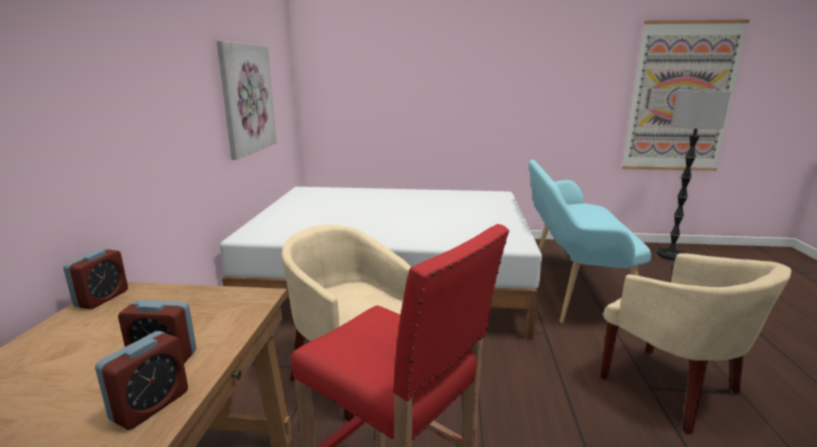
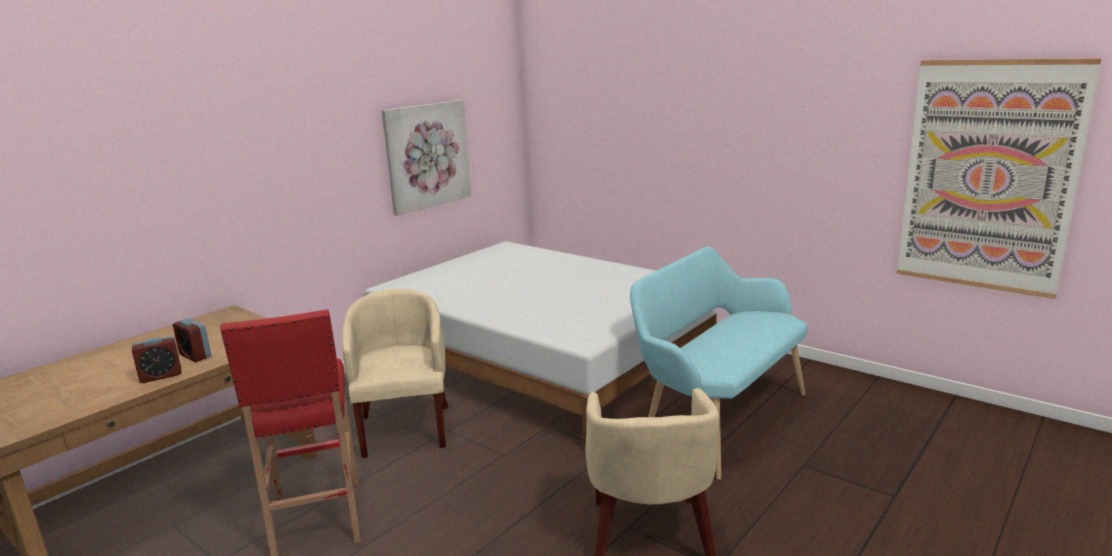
camera: 35 degrees right, 0 degrees up
alarm clock [63,249,128,309] -> none
floor lamp [656,89,731,261] -> none

